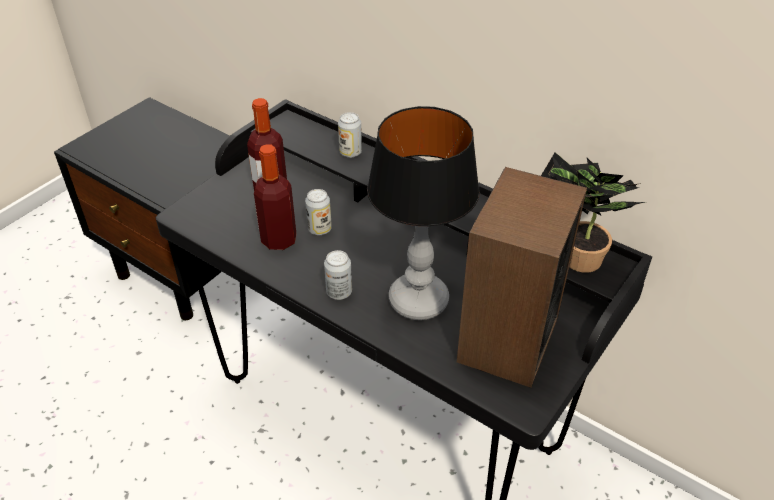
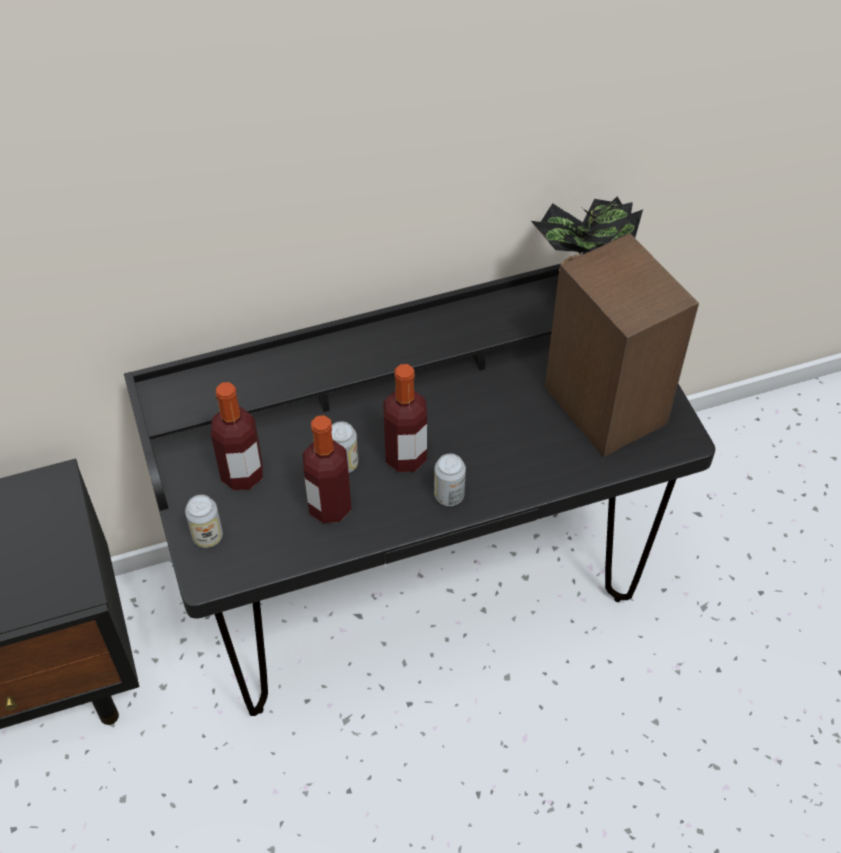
camera: 55 degrees left, 10 degrees up
can [338,112,362,158] -> can moved to [185,495,223,548]
table lamp [367,106,480,320] -> none
none -> bottle [383,364,427,472]

